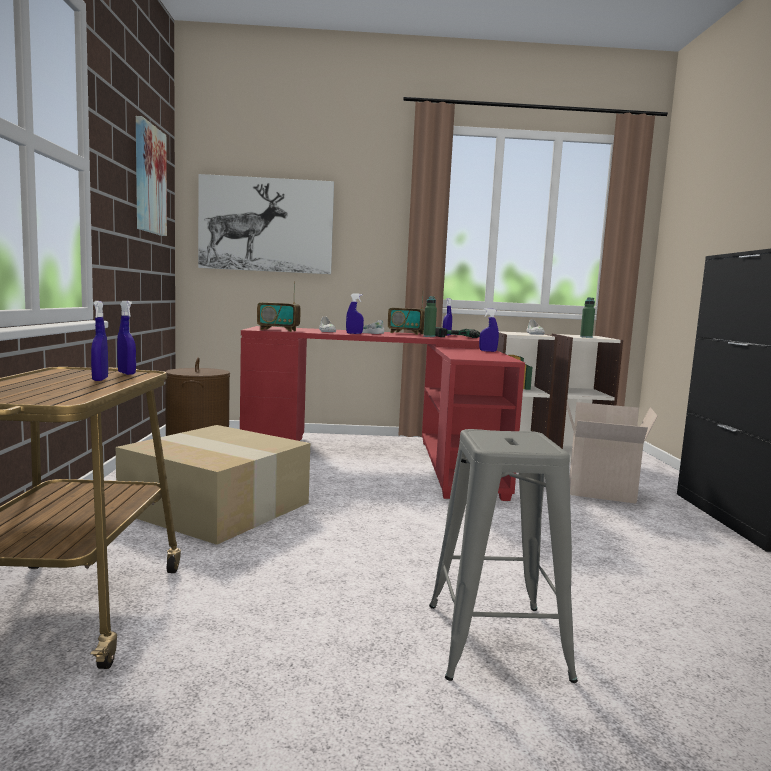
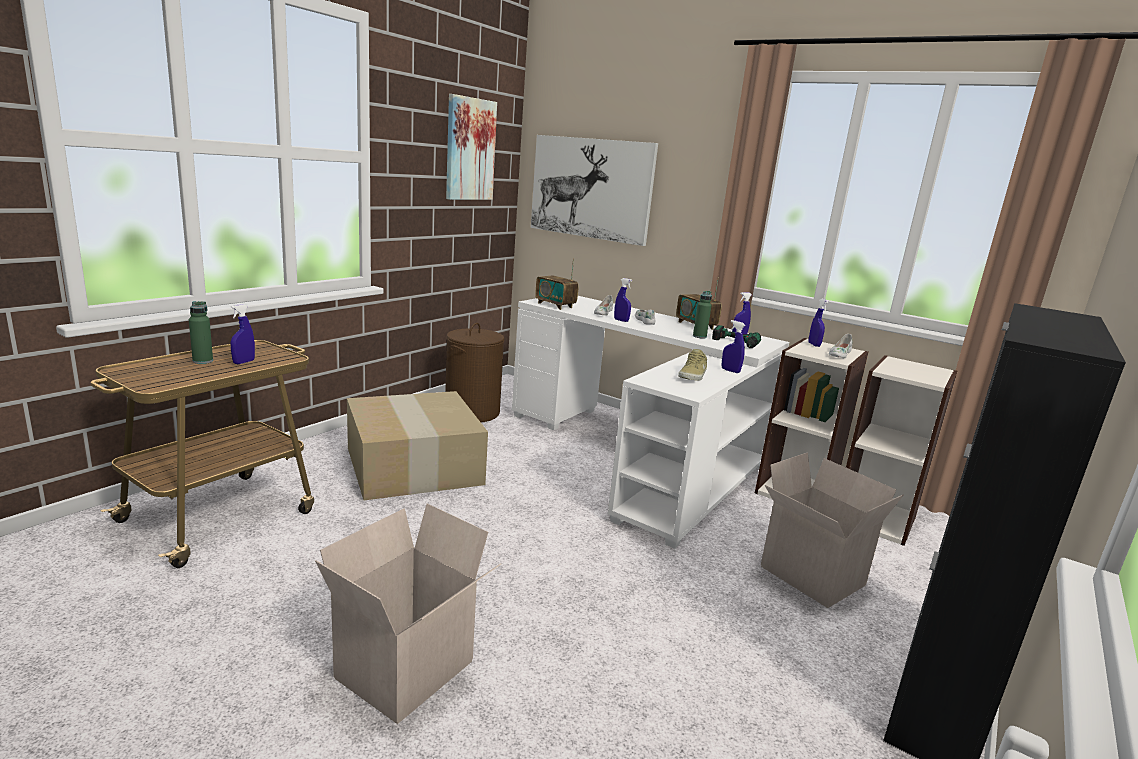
camera: 35 degrees right, 10 degrees up
blue spray bottle [117,301,136,375] -> blue spray bottle moved to [808,299,828,347]
red desk [240,326,525,501] -> white desk [512,296,789,549]
grey stool [429,429,578,683] -> cardboard box [315,504,501,724]
green bottle [580,297,595,338] -> green bottle moved to [189,301,213,364]
none -> beige shoe [678,349,707,381]

